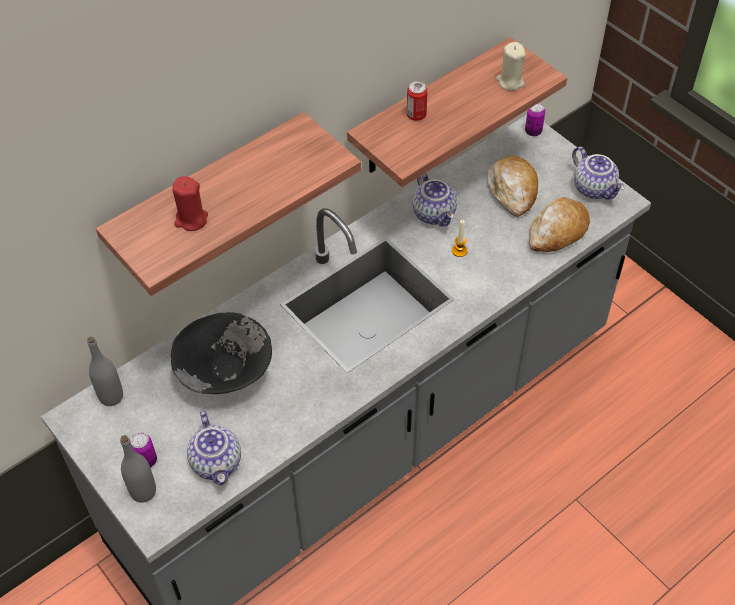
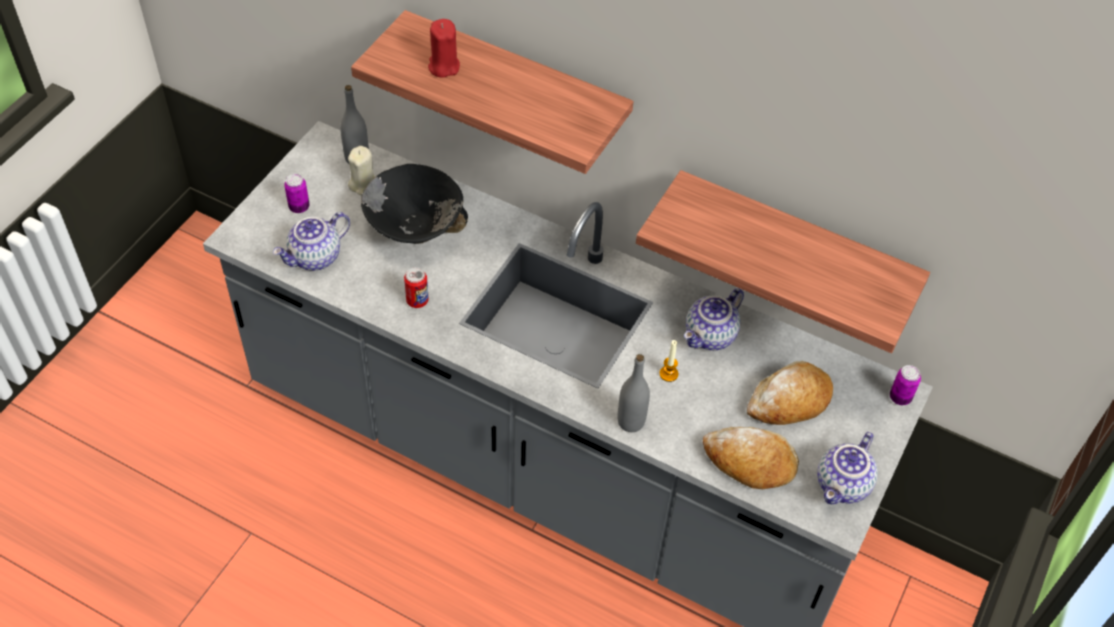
camera: 65 degrees right, 0 degrees up
grey bottle [120,435,156,503] -> grey bottle moved to [617,354,650,432]
can [407,81,428,121] -> can moved to [404,267,429,308]
beige candle [496,42,526,91] -> beige candle moved to [348,146,376,195]

